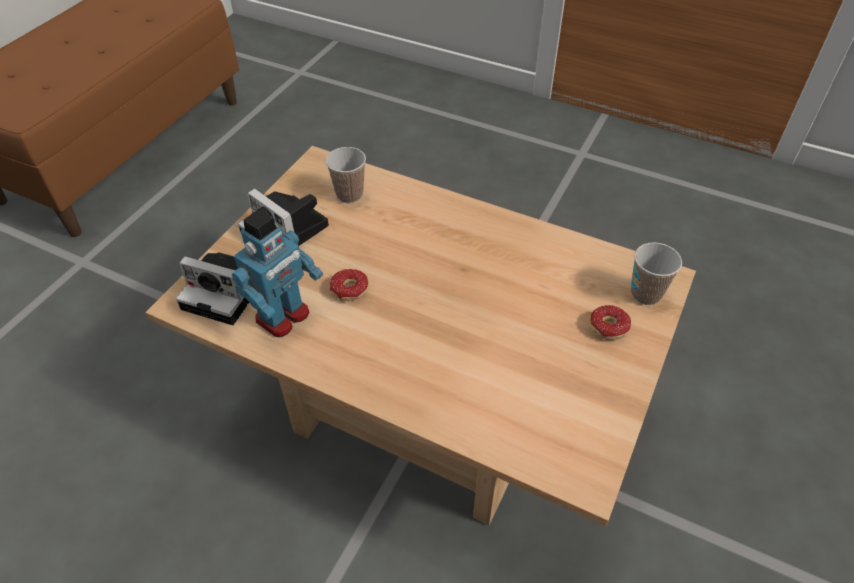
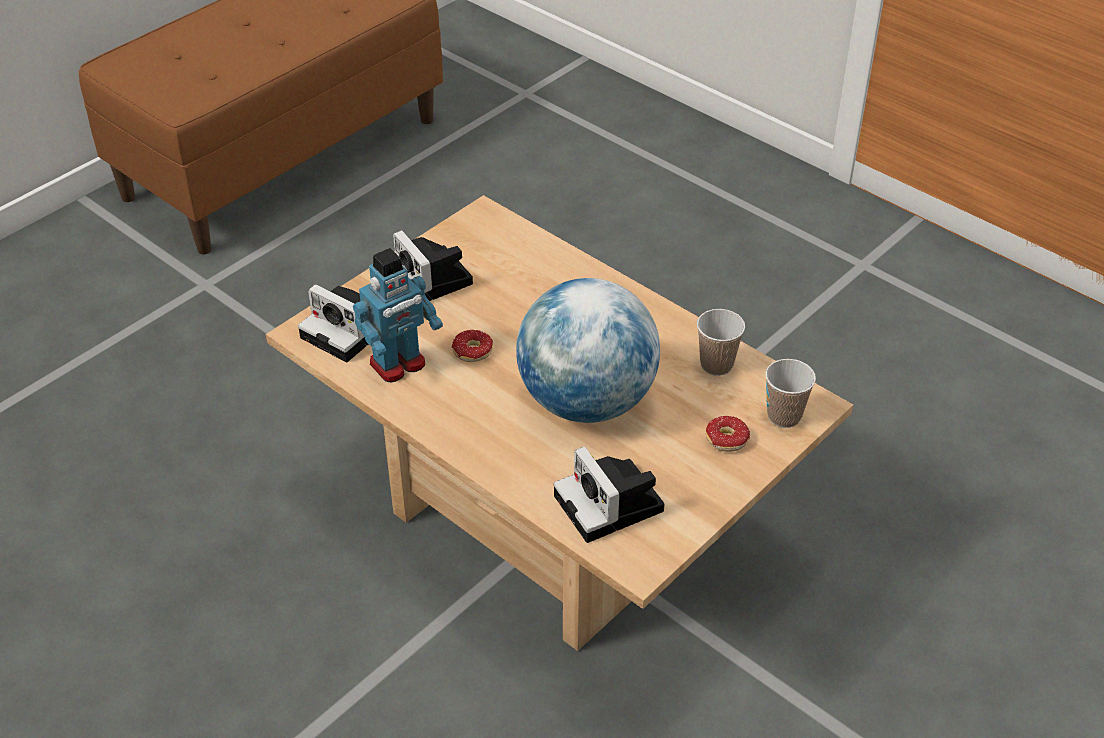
camera: 15 degrees right, 5 degrees down
cup [326,147,366,203] -> cup moved to [697,309,745,376]
none -> globe [516,278,660,423]
none -> camera [554,446,664,543]

